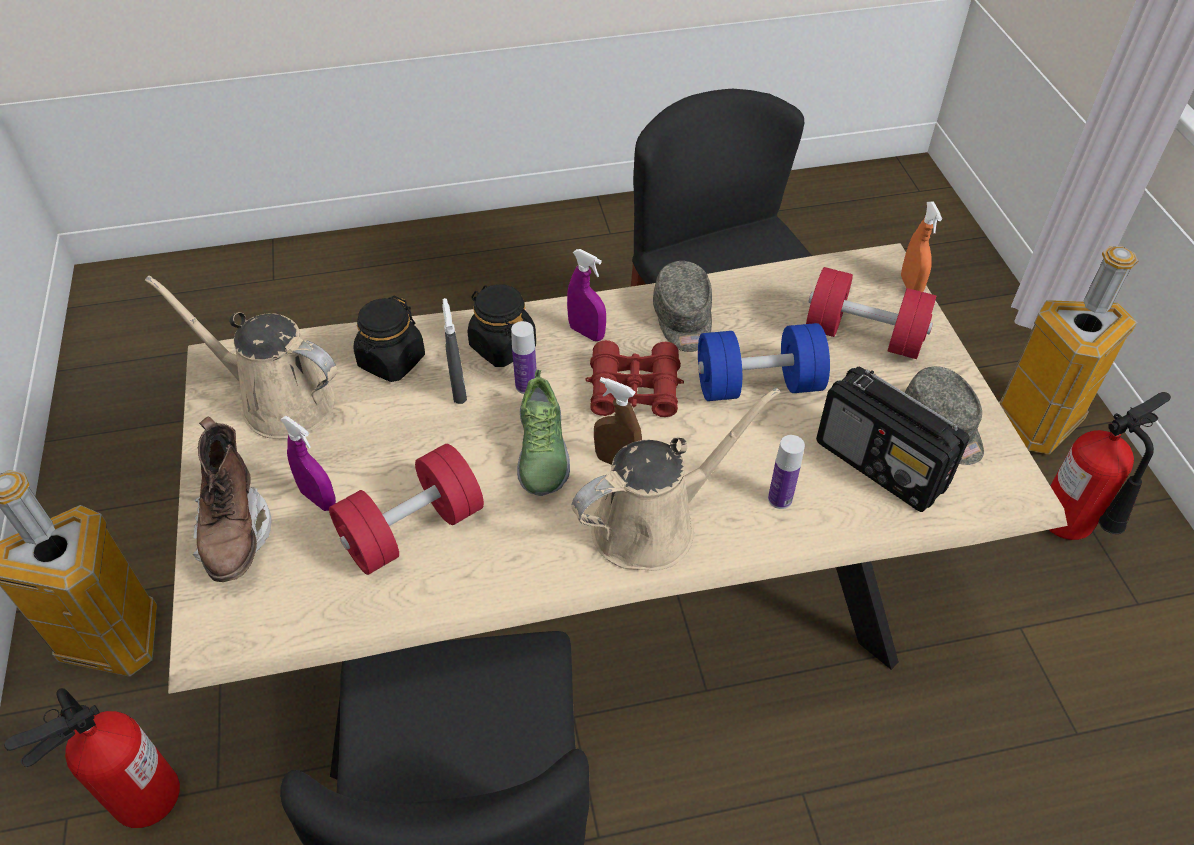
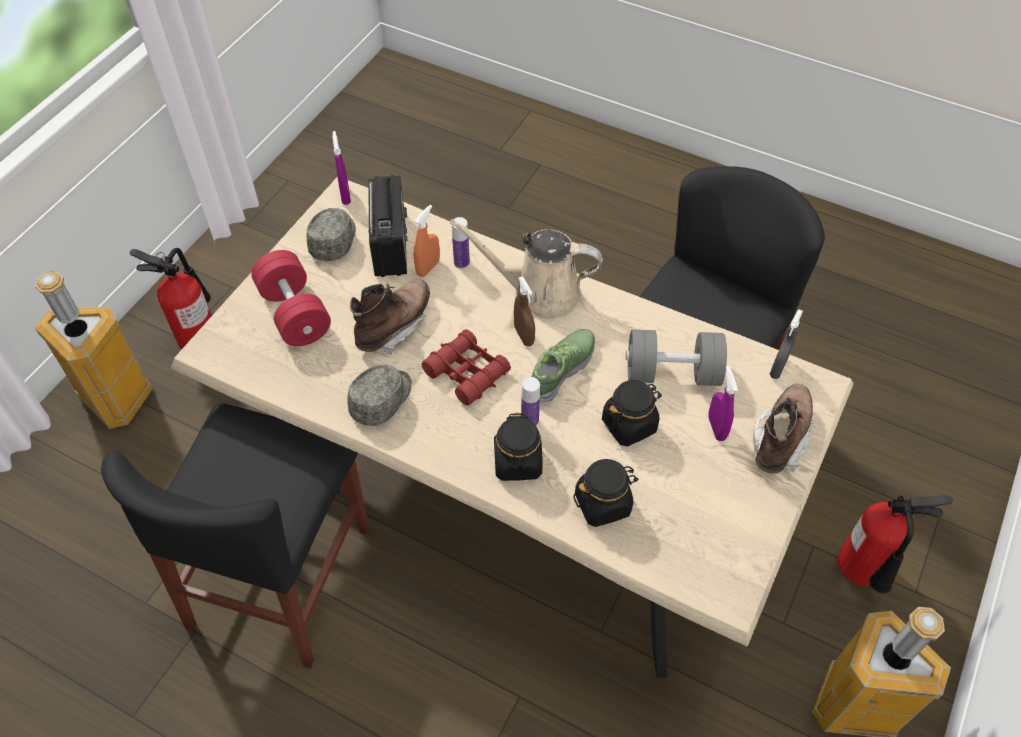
camera: 140 degrees left, 5 degrees up
beige watering can [145,275,337,439] -> none
red dumbbell [329,444,484,575] -> grey dumbbell [626,329,727,386]
grey spray bottle [443,298,467,404] -> grey spray bottle moved to [770,309,803,379]
purple spray bottle [567,249,606,341] -> purple spray bottle moved to [333,131,351,205]
blue dumbbell [698,323,830,401] -> brown boot [350,279,430,355]
orange spray bottle [901,202,942,293] -> orange spray bottle moved to [414,205,440,277]
none -> black jar [602,380,662,447]

